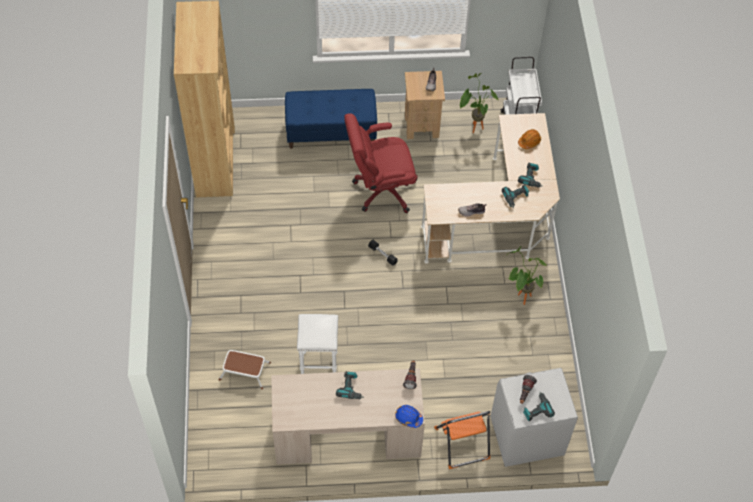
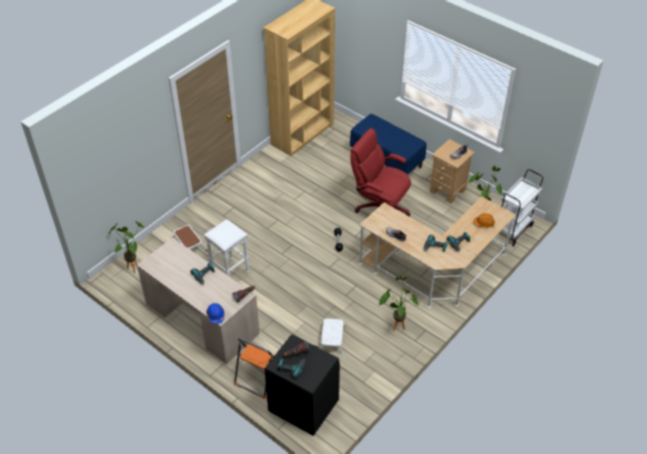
camera: 45 degrees right, 10 degrees down
white washing machine [490,368,578,467] -> black washing machine [264,334,340,436]
none -> potted plant [109,222,144,273]
none -> white step ladder [320,319,347,357]

